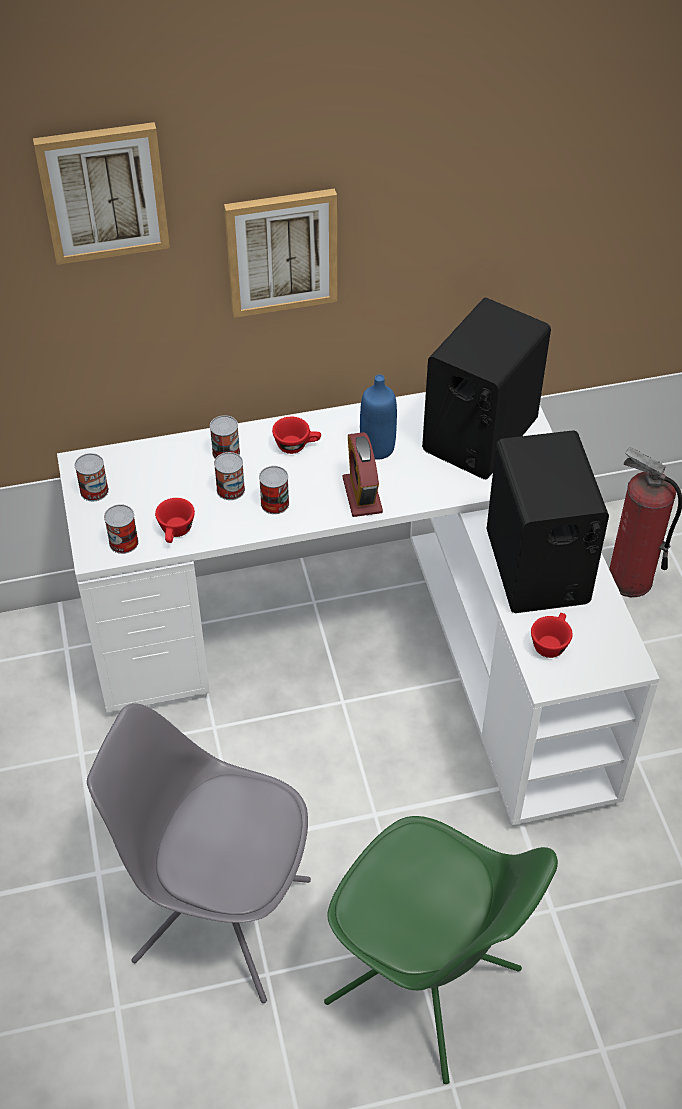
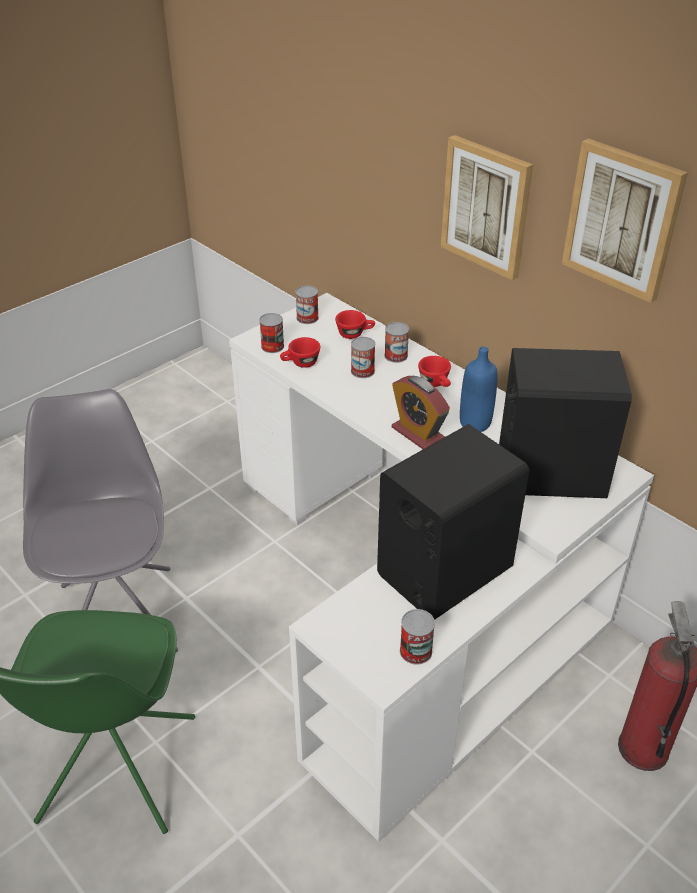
camera: 60 degrees right, 10 degrees down
picture [33,122,170,265] -> picture moved to [562,138,688,303]
can [259,466,289,514] -> can moved to [400,609,435,665]
alarm clock [343,432,383,517] -> alarm clock turned 90 degrees counterclockwise [392,376,450,449]
red cup [531,613,573,658] -> red cup moved to [335,310,375,339]

